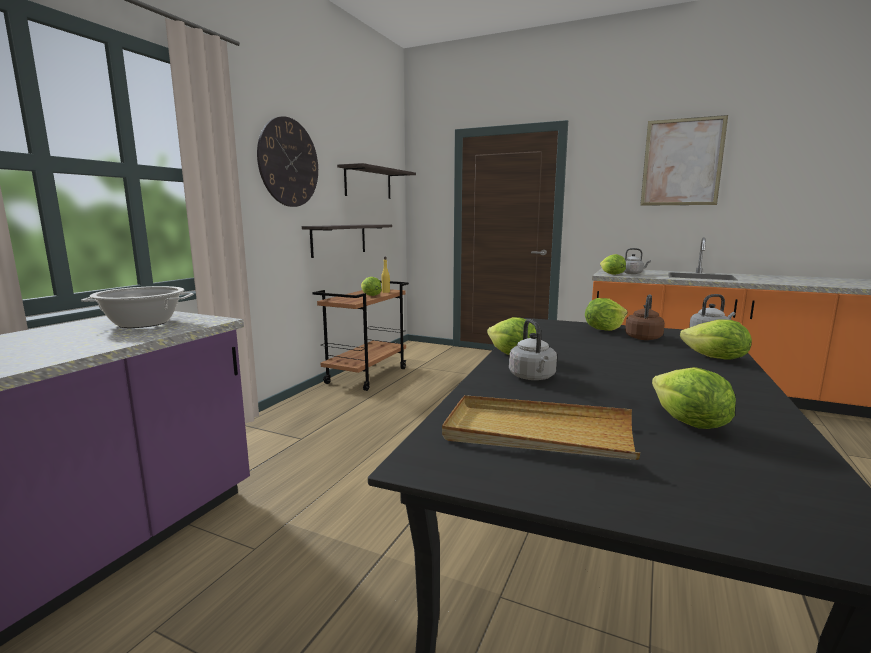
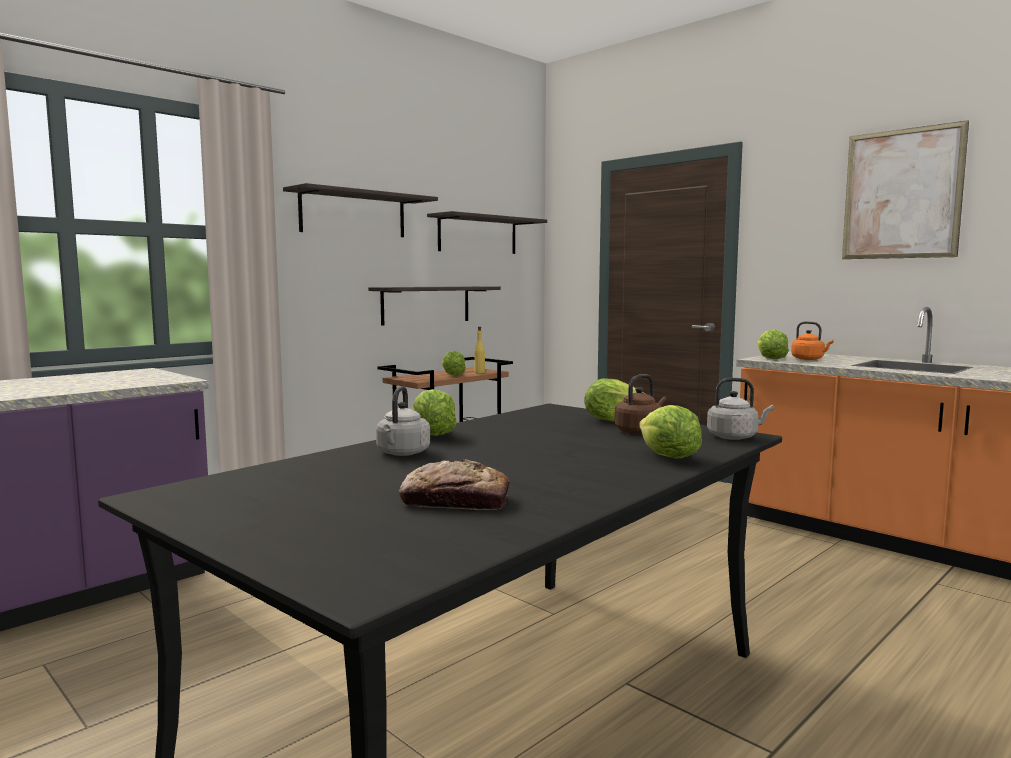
camera: 20 degrees right, 5 degrees down
cooking pot [81,286,193,328] -> none
wall clock [257,116,318,207] -> shelf [283,183,438,237]
beige tray [442,395,640,460] -> none
grey kettle [624,248,651,274] -> orange kettle [791,321,834,360]
lettuce [652,367,736,429] -> bread [399,460,510,510]

